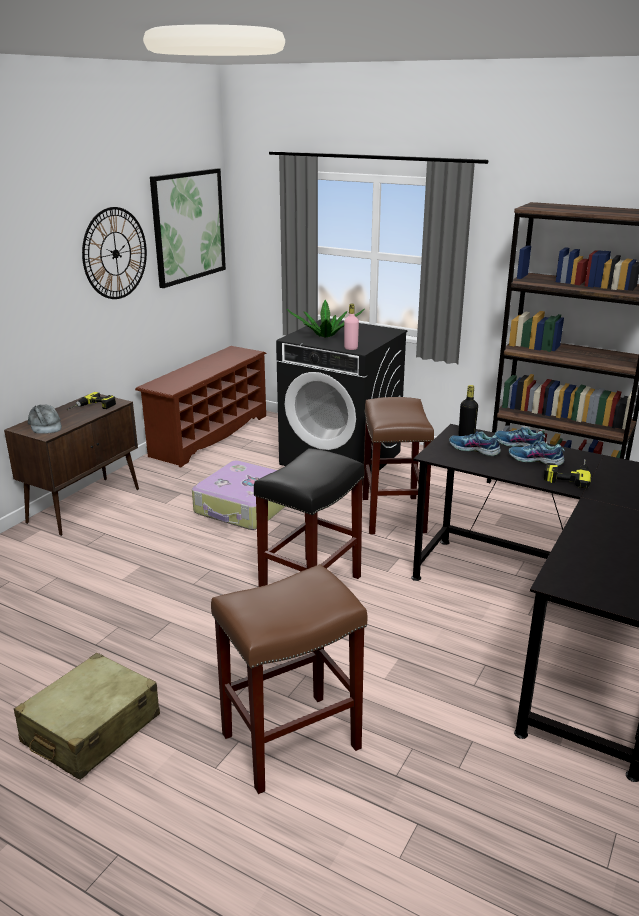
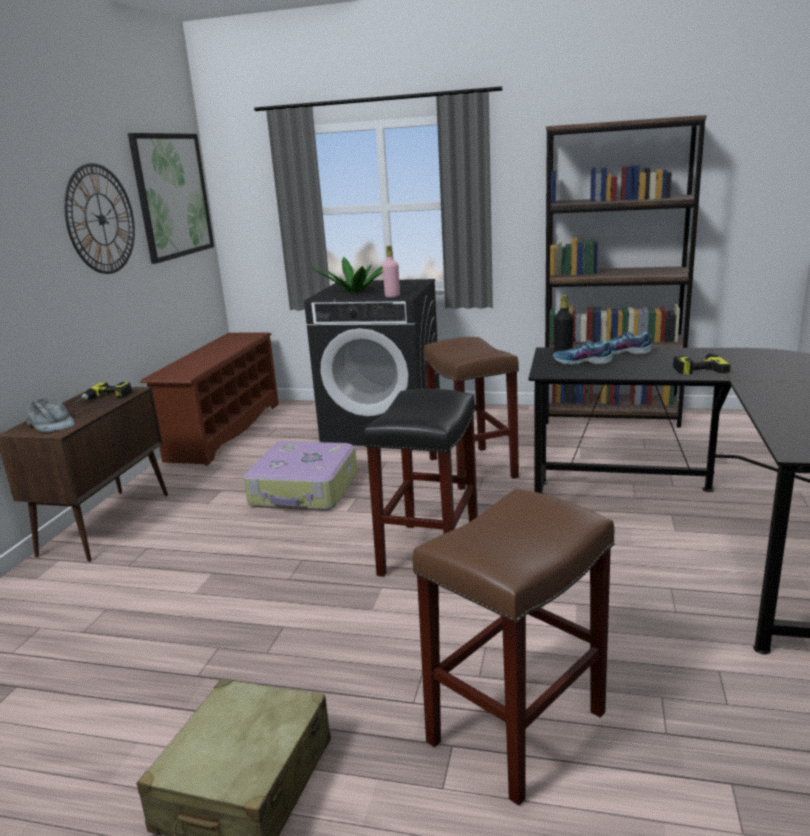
camera: 15 degrees left, 5 degrees down
shoe [509,441,565,466] -> none

